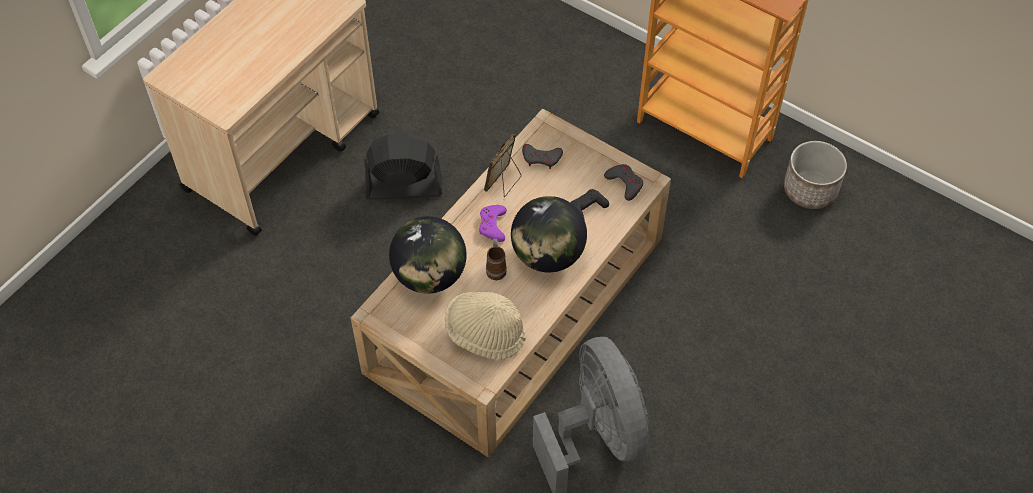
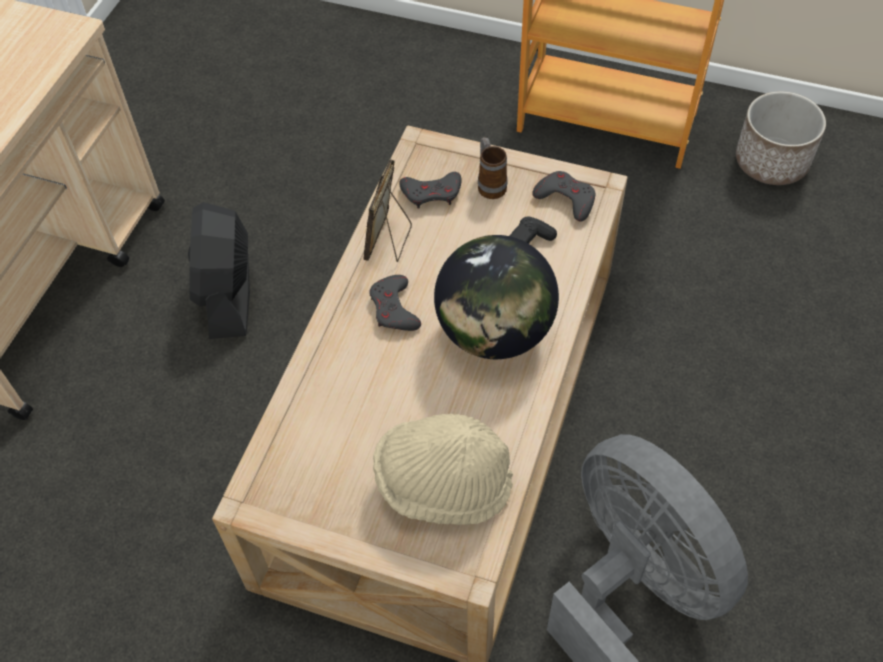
camera: 15 degrees left, 0 degrees up
black fan [364,133,442,199] -> black fan turned 75 degrees counterclockwise [188,202,250,339]
globe [389,216,467,294] -> none
purple game controller [479,205,507,242] -> grey game controller [369,275,421,331]
mug [486,238,507,280] -> mug moved to [478,137,508,199]

